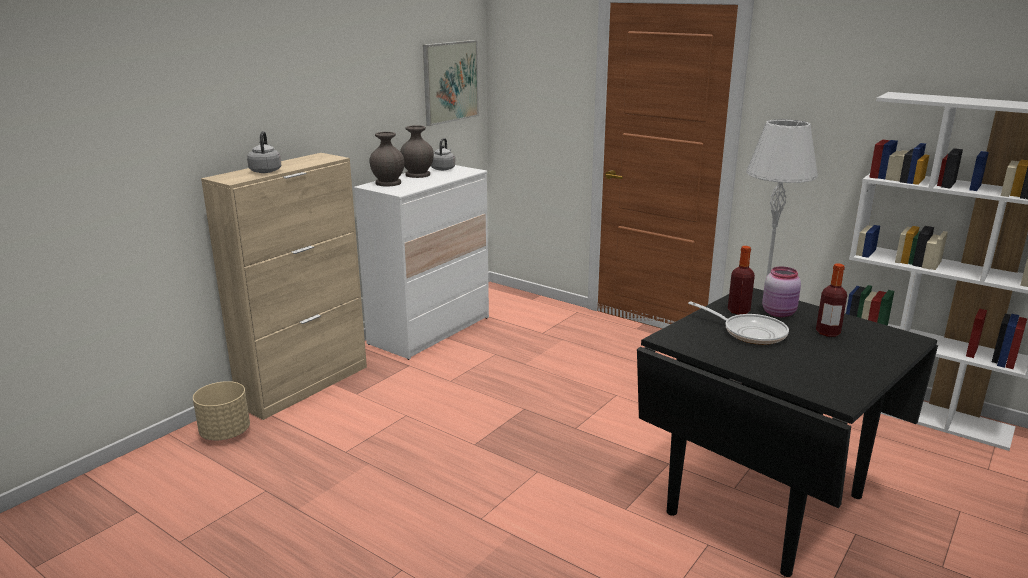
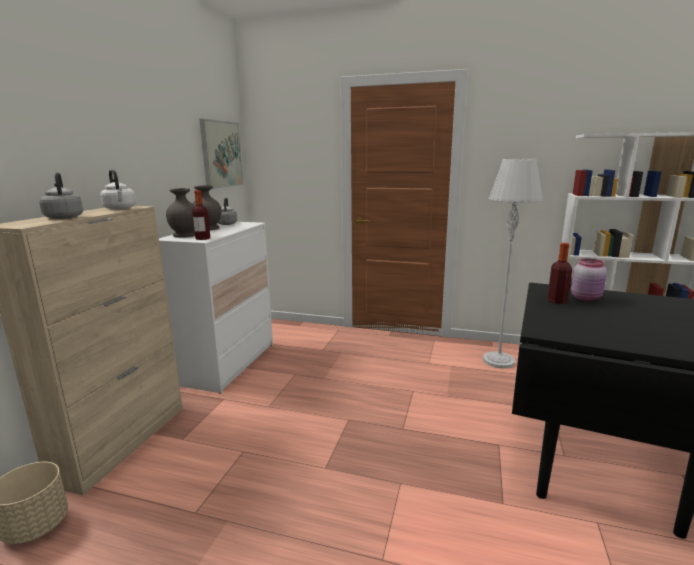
camera: 20 degrees left, 5 degrees down
frying pan [688,301,789,345] -> none
bottle [816,264,847,337] -> bottle moved to [192,190,210,240]
none -> white kettle [100,170,136,210]

